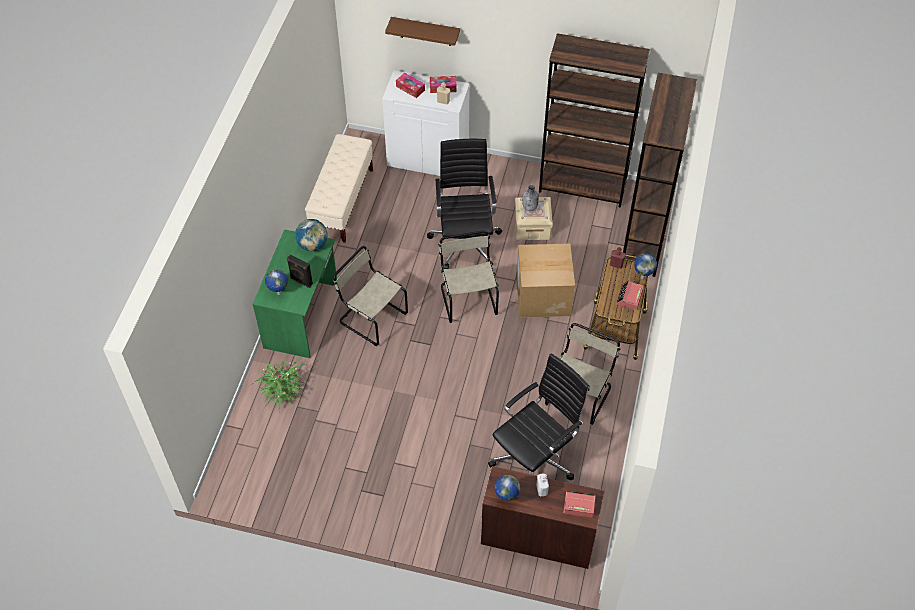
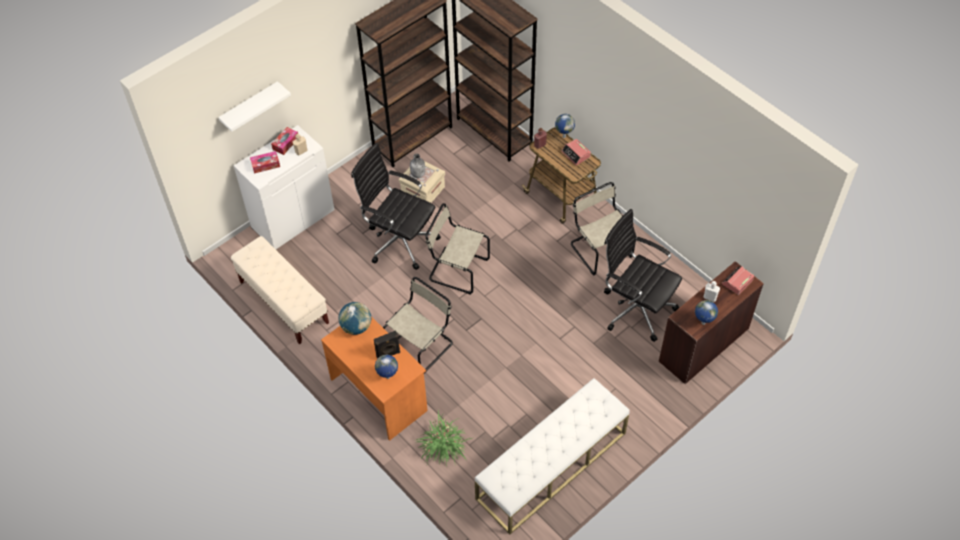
camera: 55 degrees left, 0 degrees up
green desk [252,229,337,358] -> orange desk [321,316,428,441]
beige chair [333,246,408,346] -> beige chair turned 150 degrees clockwise [383,277,453,374]
brown shelf [385,17,460,46] -> white shelf [218,81,291,132]
black office chair [488,353,589,480] -> black office chair turned 45 degrees counterclockwise [604,209,682,342]
cardboard box [516,243,575,318] -> none
none -> white bench [475,378,630,534]

